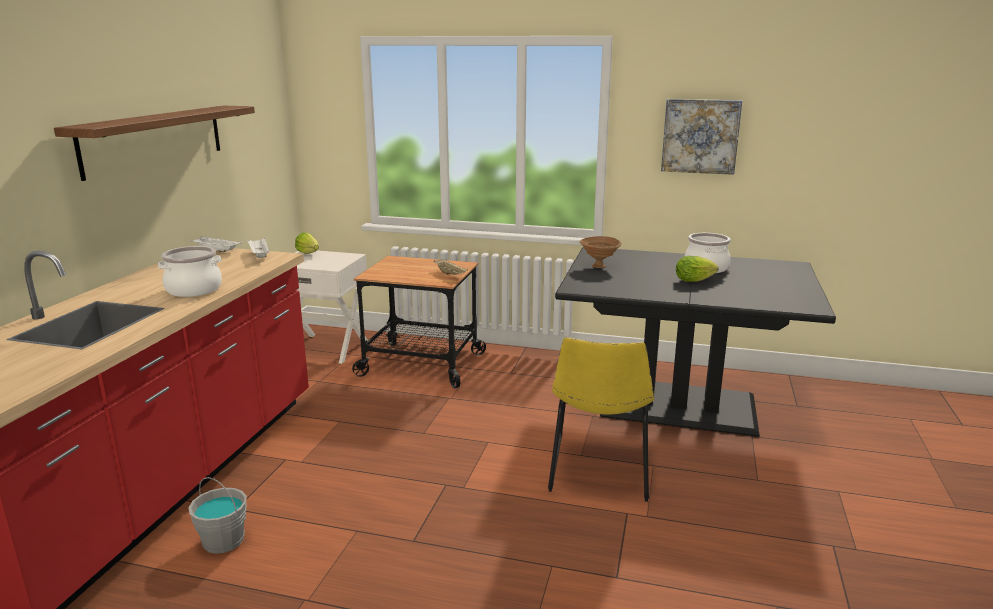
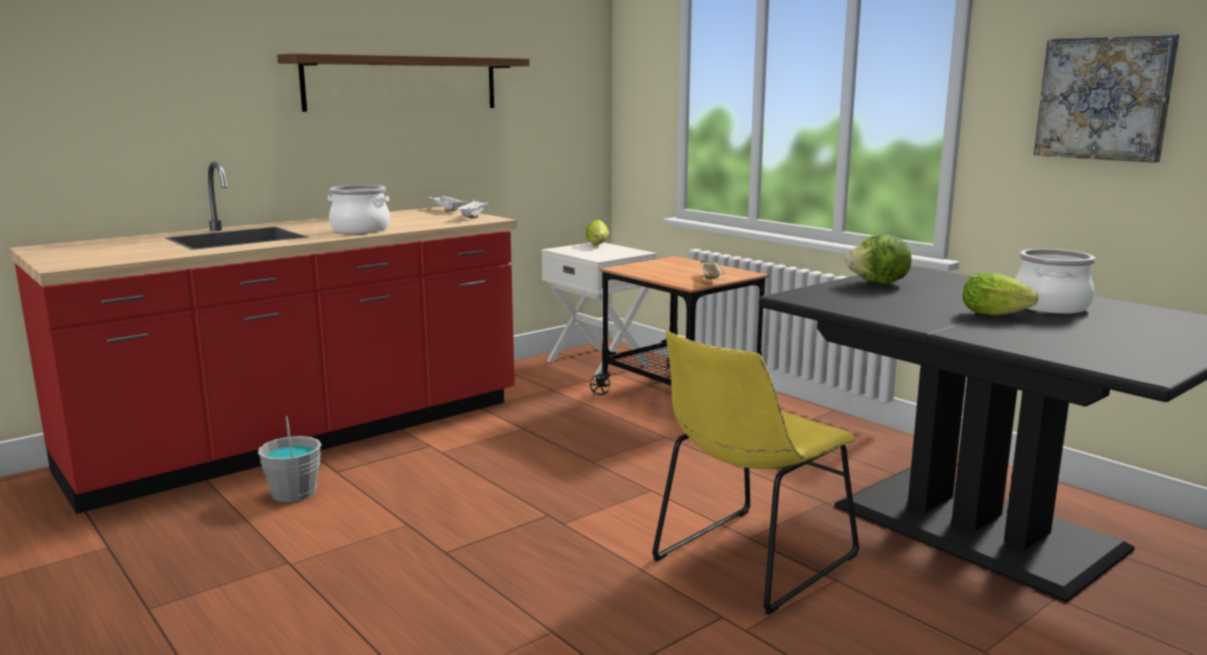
camera: 35 degrees right, 5 degrees down
brown bowl [580,236,622,268] -> lettuce [846,235,912,284]

